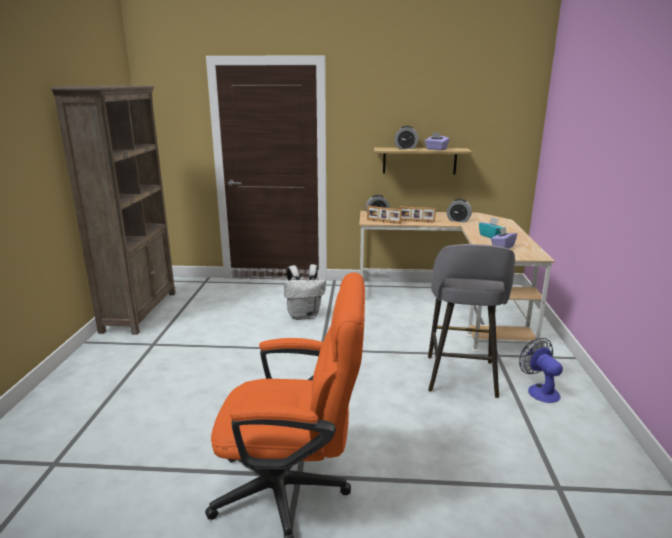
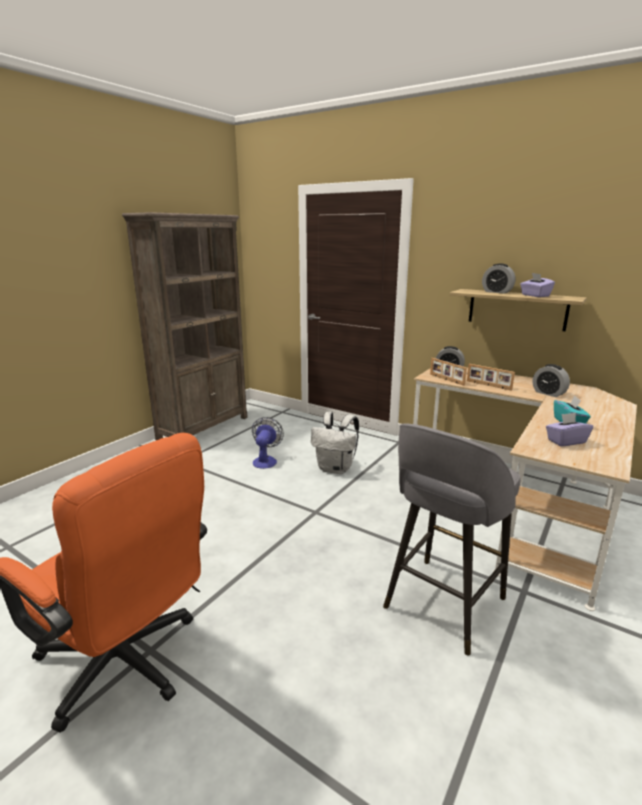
camera: 30 degrees right, 0 degrees up
fan [519,338,563,403] -> fan moved to [252,417,284,469]

